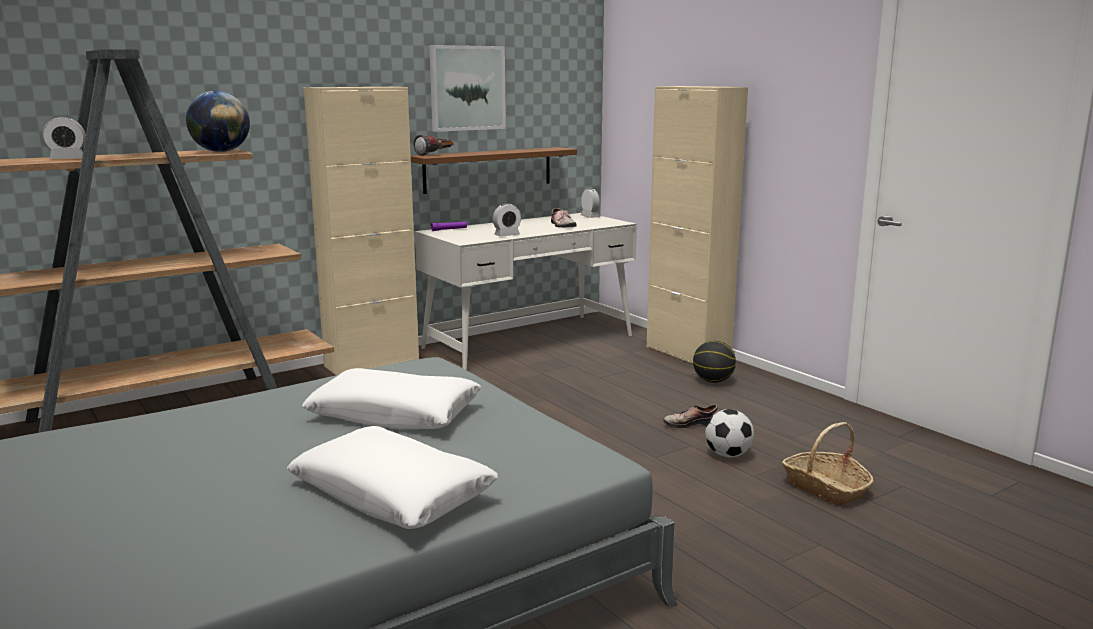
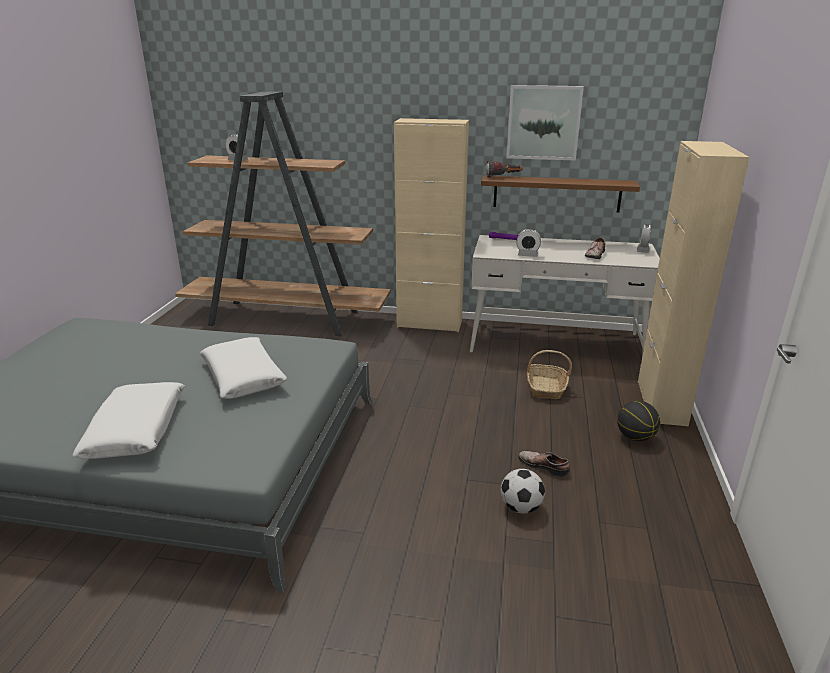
camera: 45 degrees right, 10 degrees up
globe [186,91,250,152] -> none
basket [782,422,874,505] -> basket moved to [527,350,572,399]

